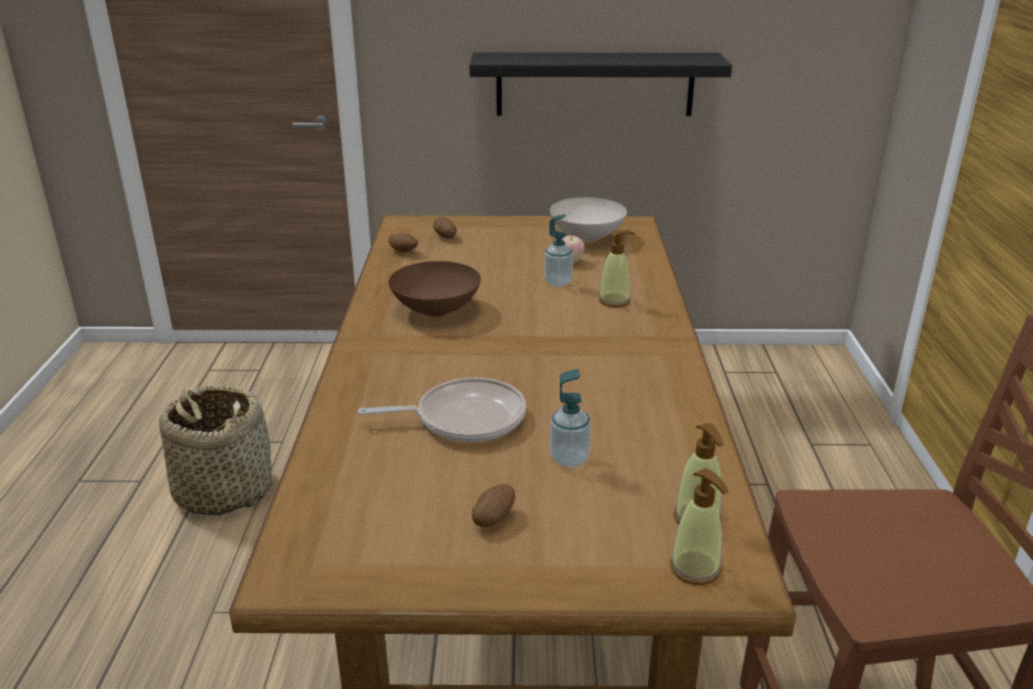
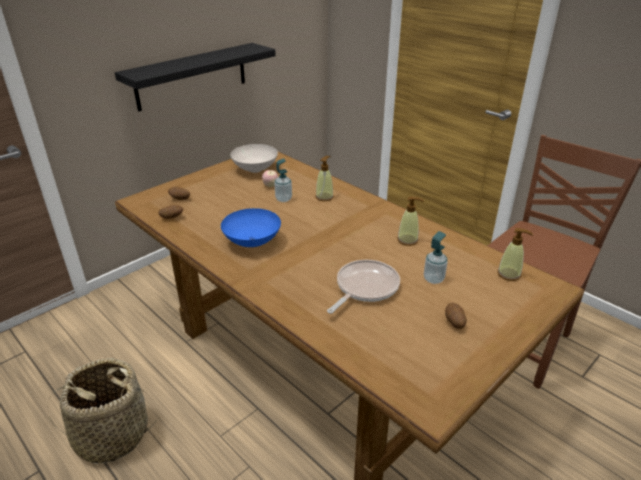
camera: 45 degrees left, 5 degrees up
brown bowl [388,261,481,317] -> blue bowl [221,208,281,247]
soap dispenser [670,468,728,585] -> soap dispenser moved to [397,197,424,246]

